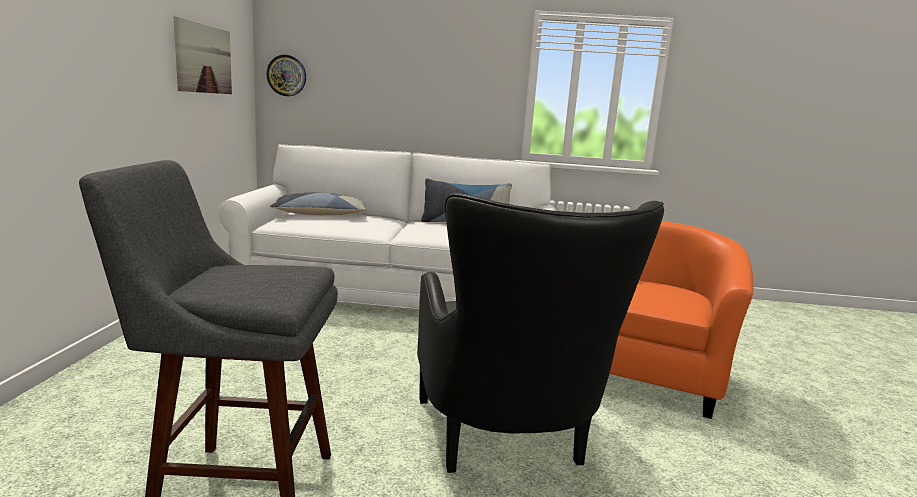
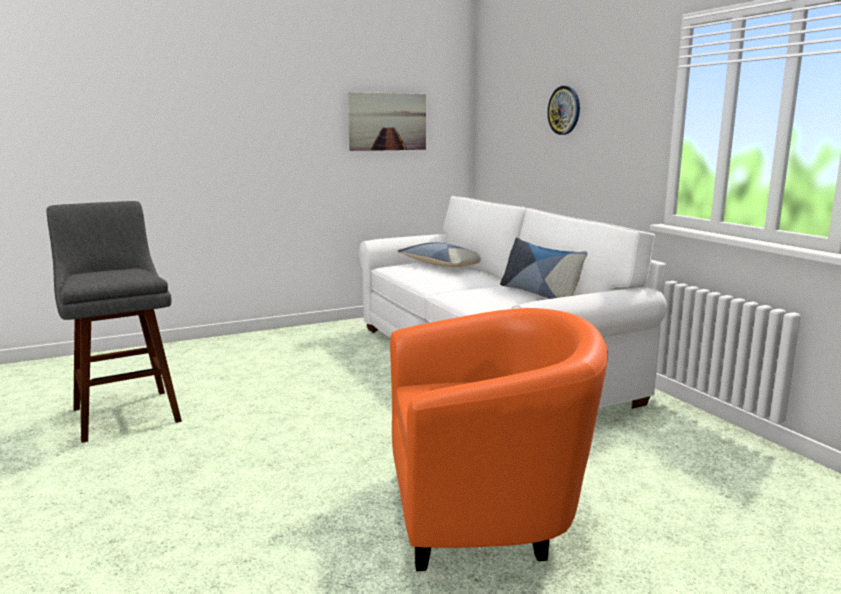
camera: 60 degrees right, 0 degrees up
wall clock [266,55,306,96] -> wall clock moved to [547,86,580,135]
black armchair [417,193,664,473] -> none

